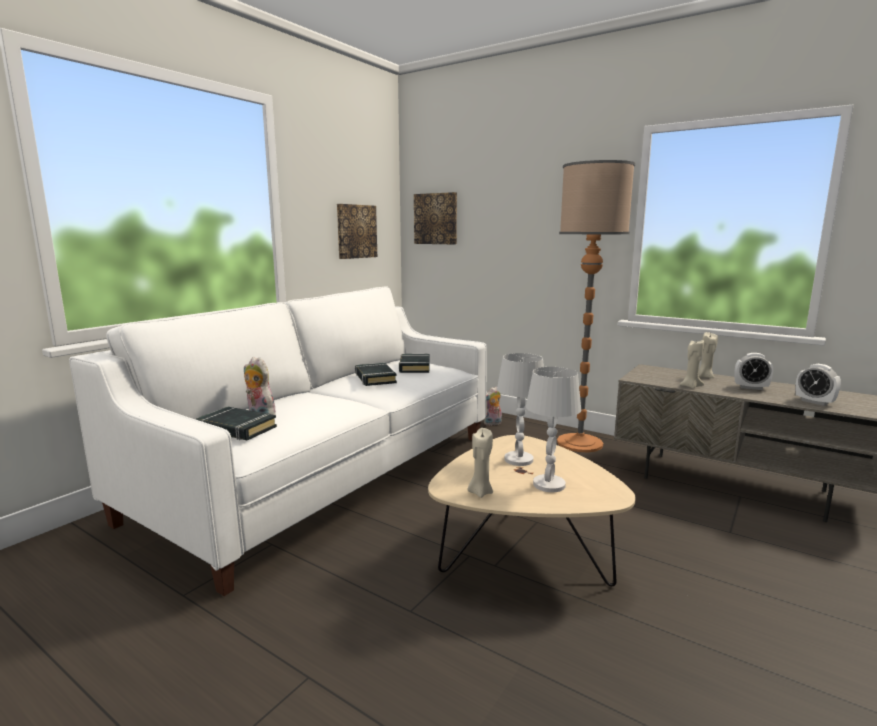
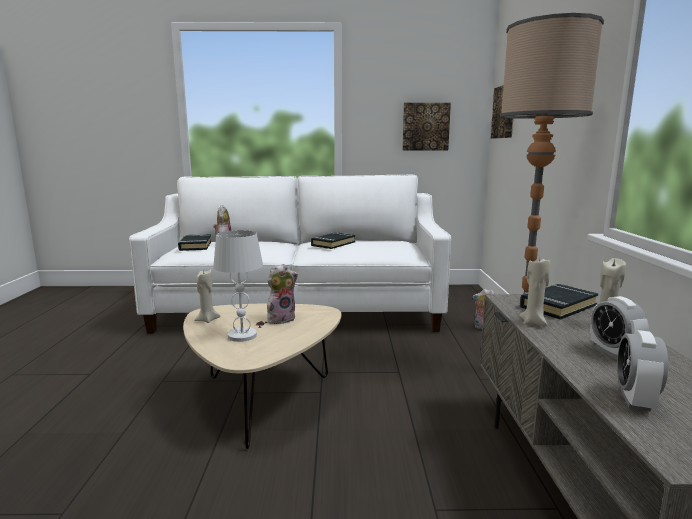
camera: 55 degrees right, 0 degrees up
black book [399,354,429,373] -> black book moved to [520,284,599,320]
white table lamp [497,353,544,466] -> plush toy [267,264,298,324]

